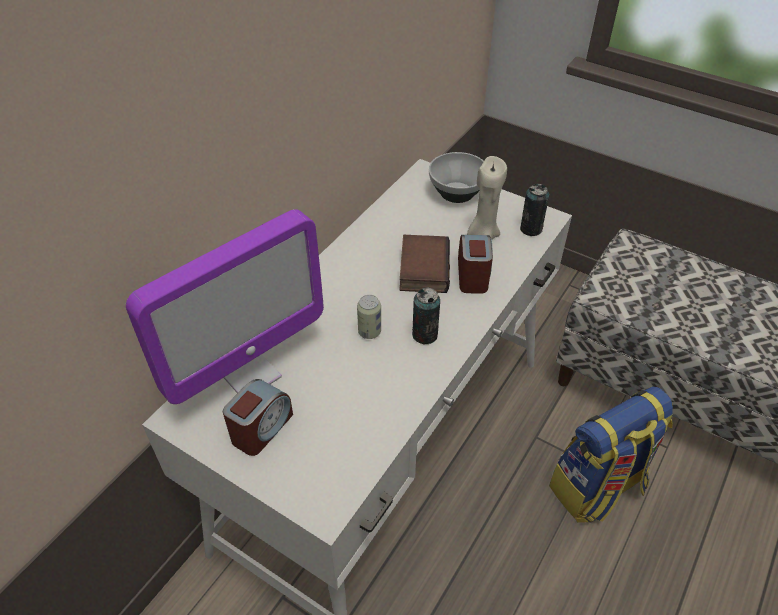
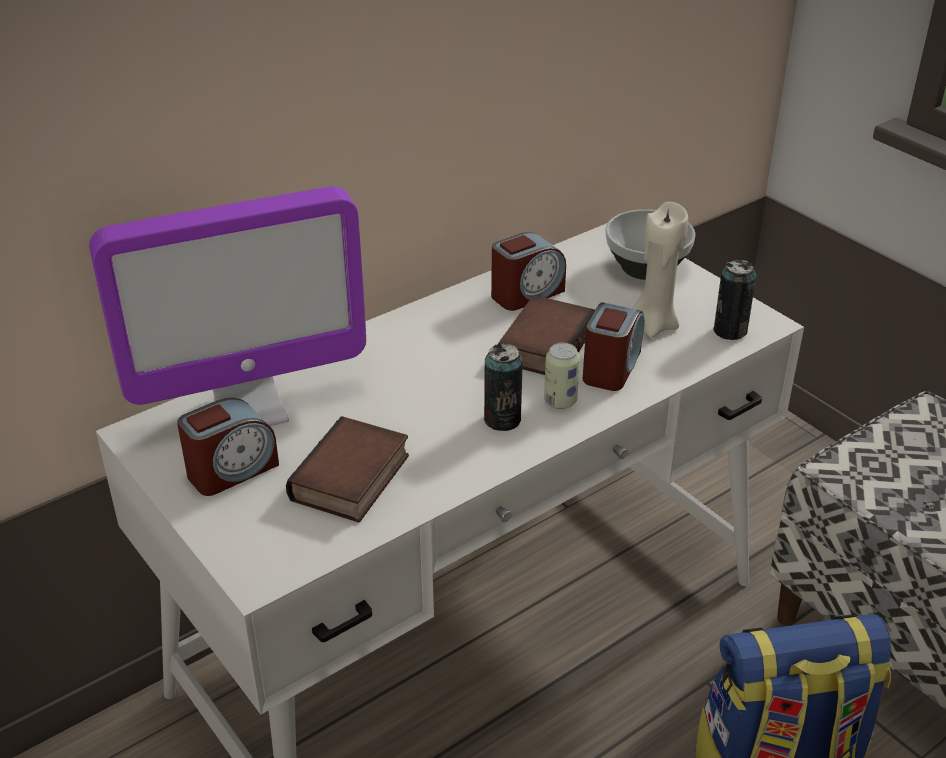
camera: 20 degrees right, 10 degrees down
can [357,295,381,339] -> can moved to [544,343,580,409]
none -> book [286,416,409,523]
none -> alarm clock [491,232,566,311]

